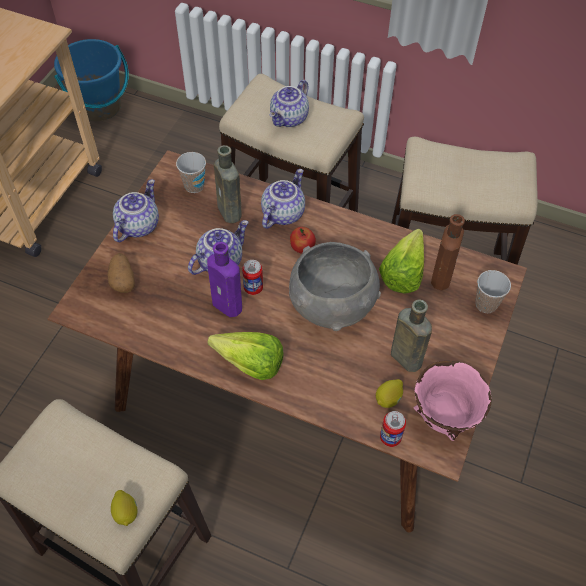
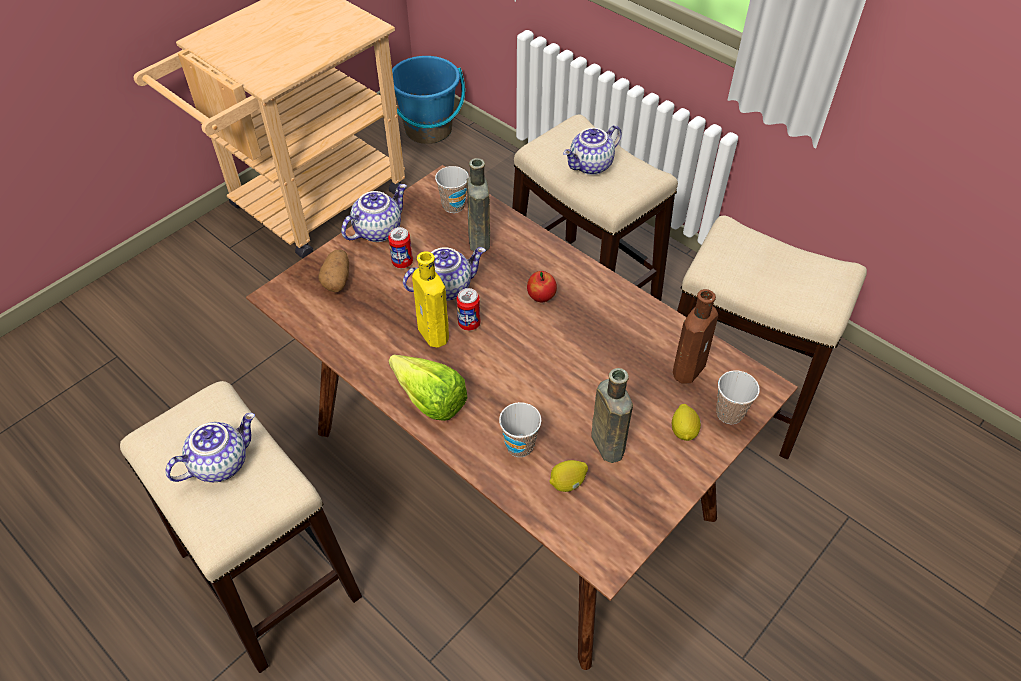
camera: 20 degrees right, 5 degrees down
lemon [111,490,138,526] -> lemon moved to [672,404,701,441]
purple bottle [207,242,242,317] -> yellow bottle [412,251,449,347]
teapot [261,169,305,229] -> teapot moved to [165,413,255,482]
grey bowl [289,242,381,331] -> none
lettuce [379,229,424,294] -> none
can [380,411,406,447] -> can moved to [388,227,413,268]
pink bowl [413,361,492,441] -> none
none -> cup [499,402,542,457]

